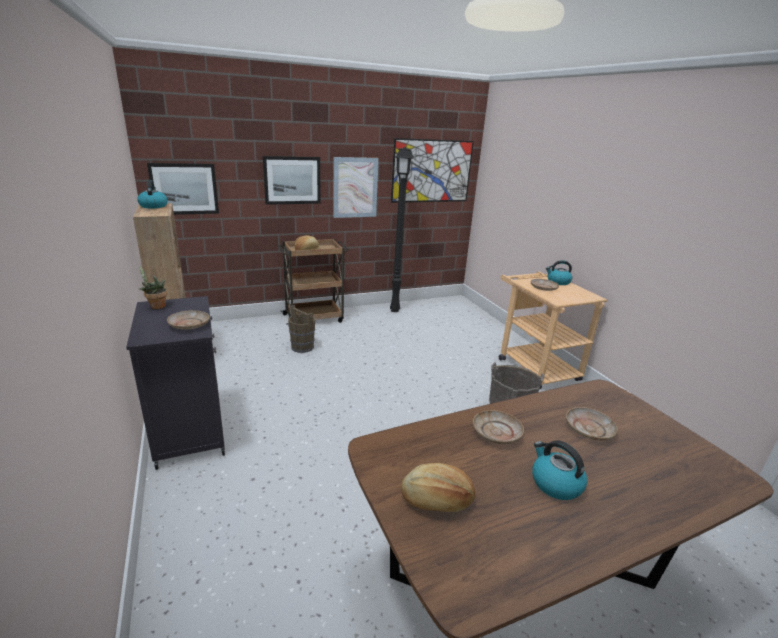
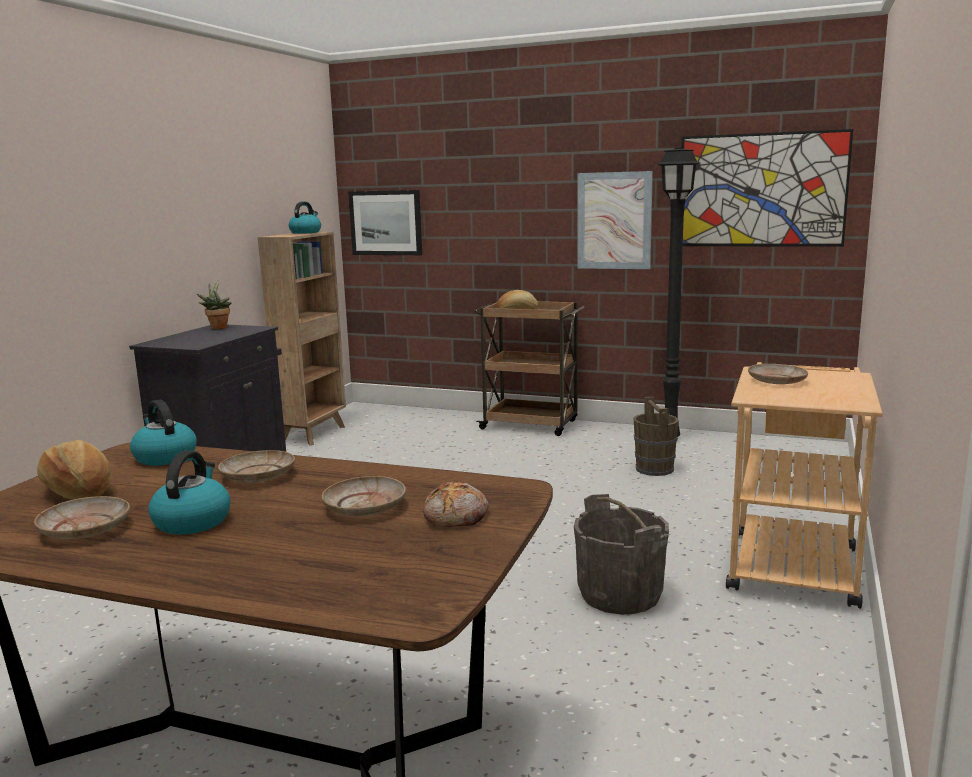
camera: 45 degrees right, 10 degrees down
beige plate [167,310,210,330] -> beige plate moved to [34,496,130,539]
picture [263,156,321,205] -> none
brown bucket [288,305,315,353] -> brown bucket moved to [633,397,679,476]
kettle [546,260,572,285] -> kettle moved to [130,400,197,466]
none -> bread [423,481,489,527]

